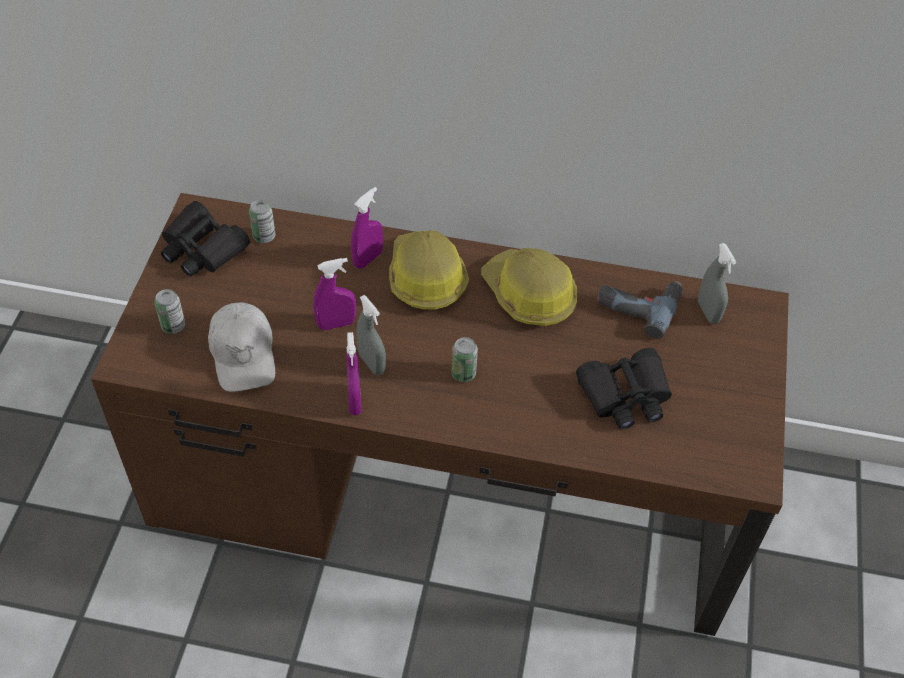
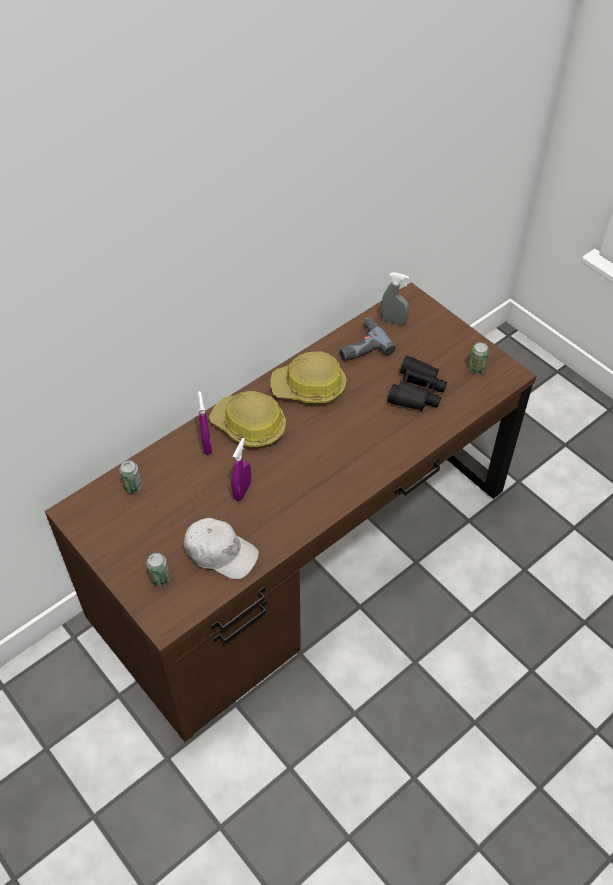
camera: 50 degrees left, 0 degrees up
black binoculars [161,201,250,277] -> none
purple spray bottle [347,332,362,415] -> none
grey spray bottle [356,295,386,375] -> none
can [451,337,478,382] -> can moved to [469,342,489,374]

